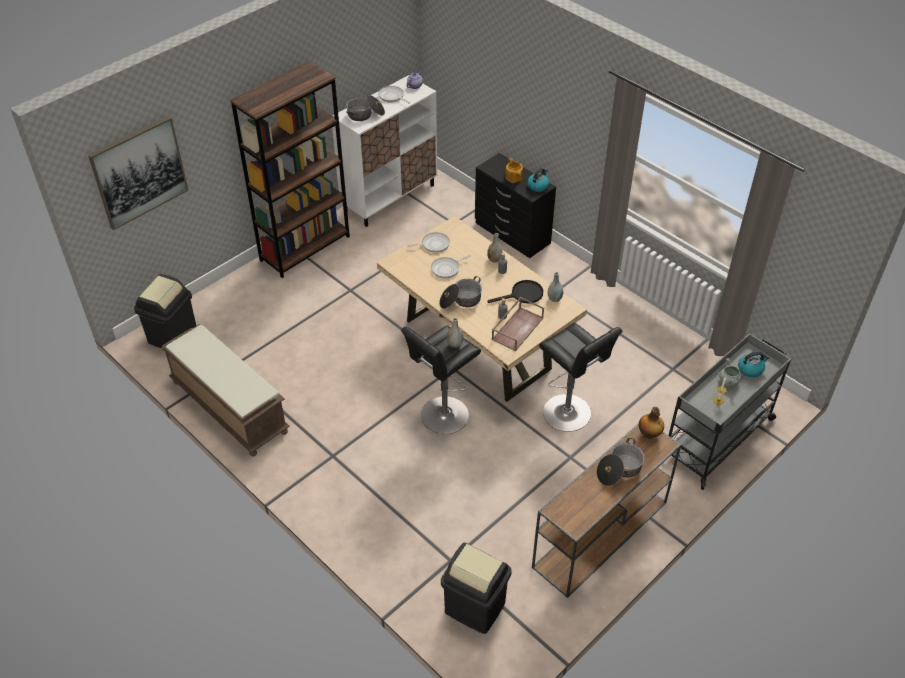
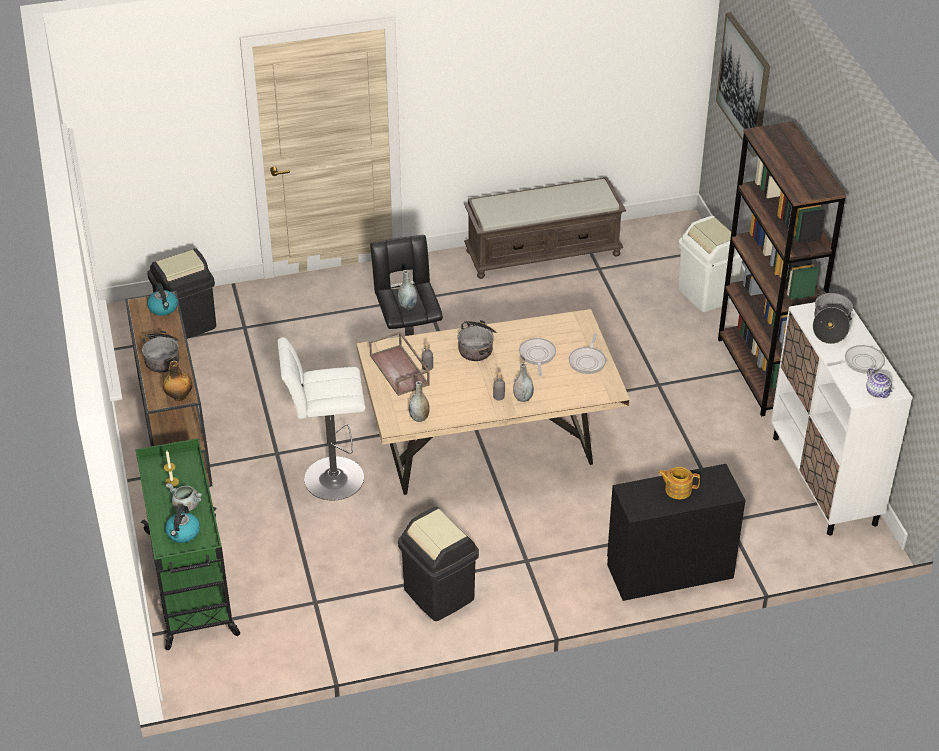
camera: 120 degrees right, 5 degrees down
black trash can [134,274,196,349] -> black trash can moved to [398,507,479,621]
black frying pan [487,280,543,304] -> none
kettle [527,168,549,192] -> kettle moved to [147,283,178,316]
black stool [539,323,623,432] -> white stool [277,337,366,500]
grey cart [668,333,791,490] -> green cart [136,438,240,650]
none -> white trash can [678,216,742,312]

